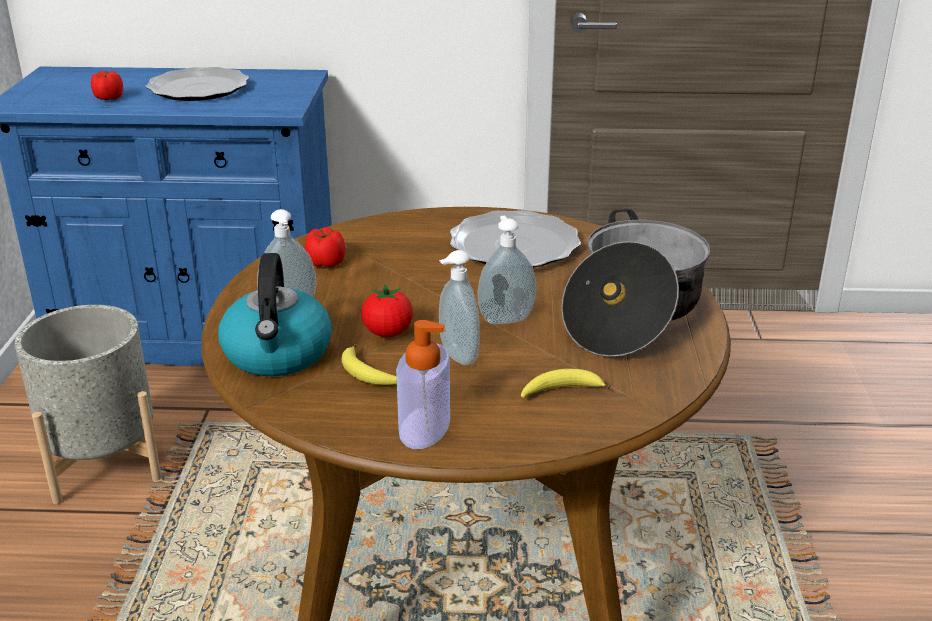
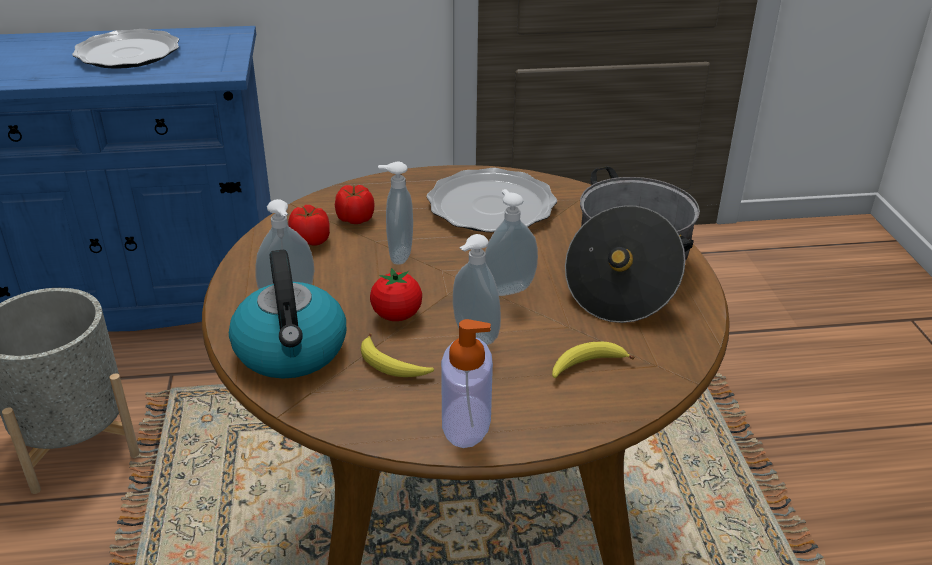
camera: 10 degrees left, 5 degrees up
tomato [91,71,123,100] -> tomato moved to [335,185,375,224]
none -> soap dispenser [378,162,413,265]

